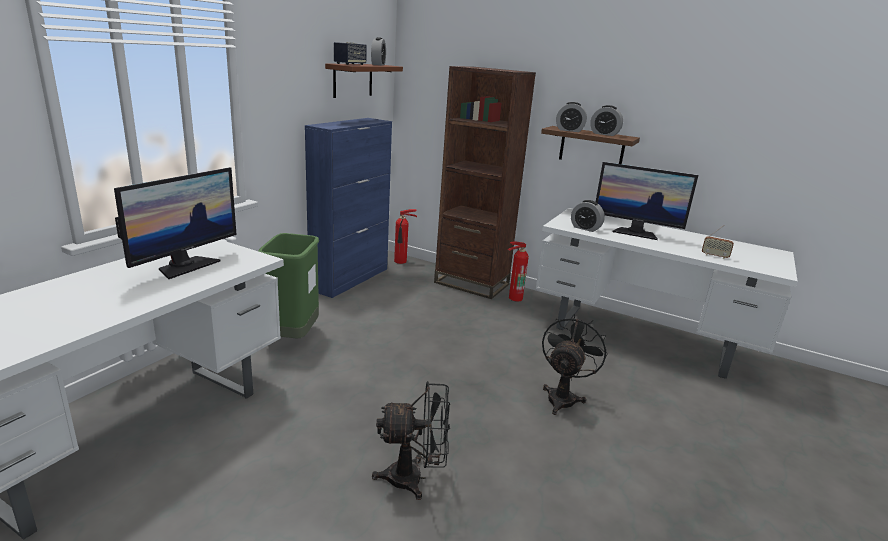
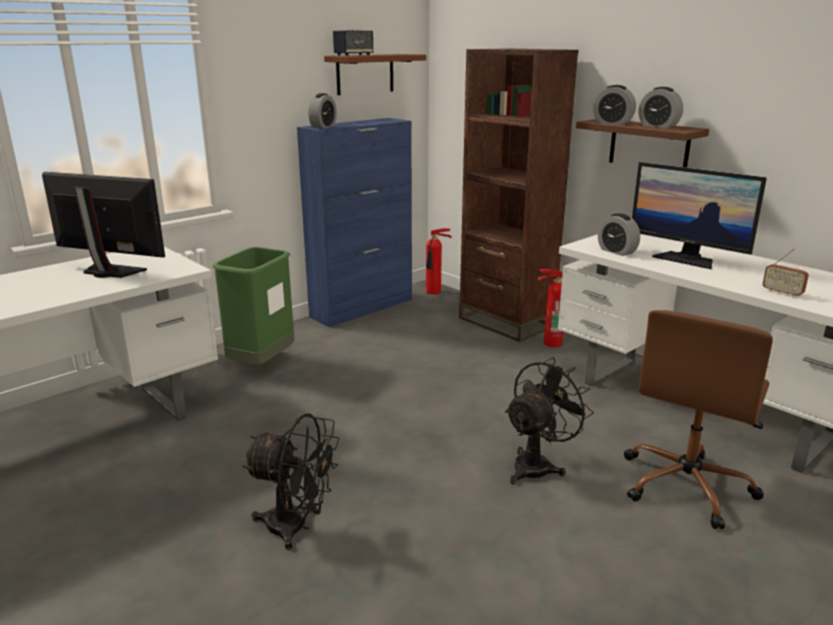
camera: 20 degrees right, 0 degrees up
monitor [114,167,237,279] -> monitor turned 120 degrees counterclockwise [42,172,165,278]
alarm clock [371,37,386,65] -> alarm clock moved to [308,93,337,128]
none -> brown office chair [624,310,773,529]

